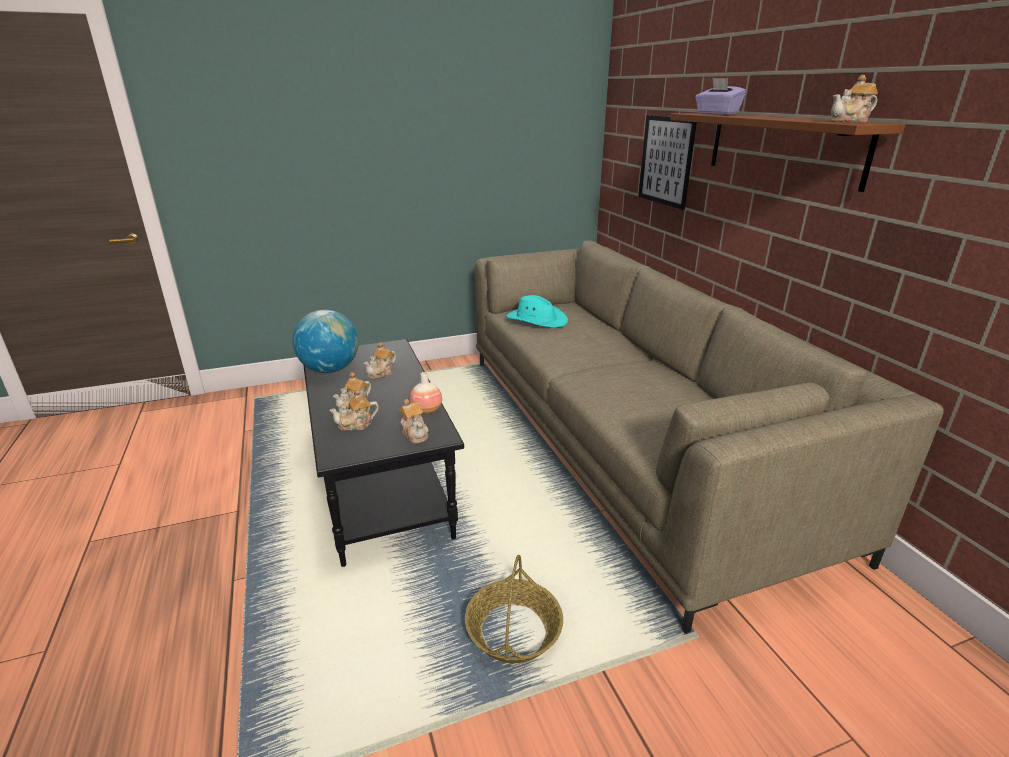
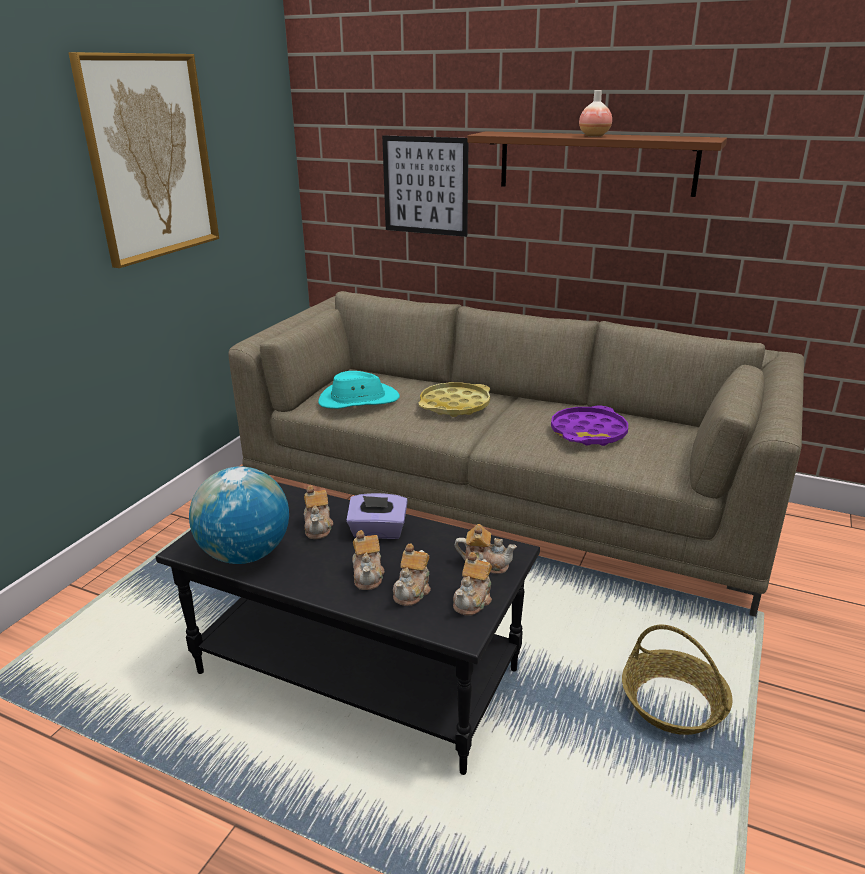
camera: 45 degrees left, 0 degrees up
vase [409,372,442,415] -> vase moved to [579,90,612,137]
purple tissue box [696,78,746,115] -> purple tissue box moved to [346,493,408,539]
teapot [829,75,878,122] -> teapot moved to [453,552,492,616]
none -> picture [68,52,219,268]
none -> yellow tray [418,382,490,417]
none -> purple tray [551,405,628,446]

